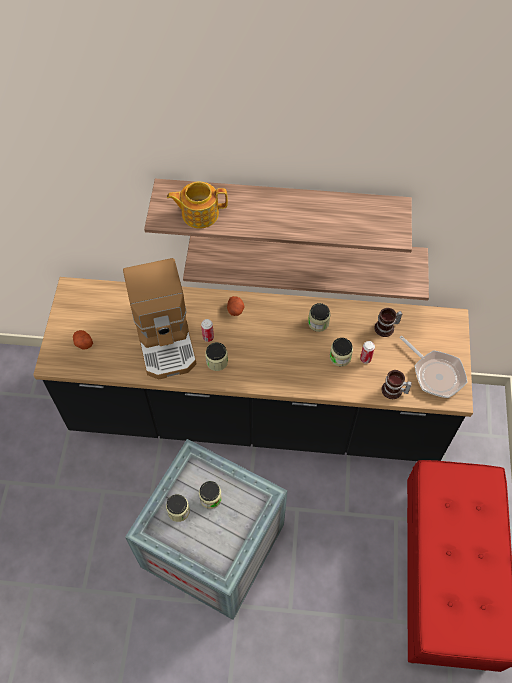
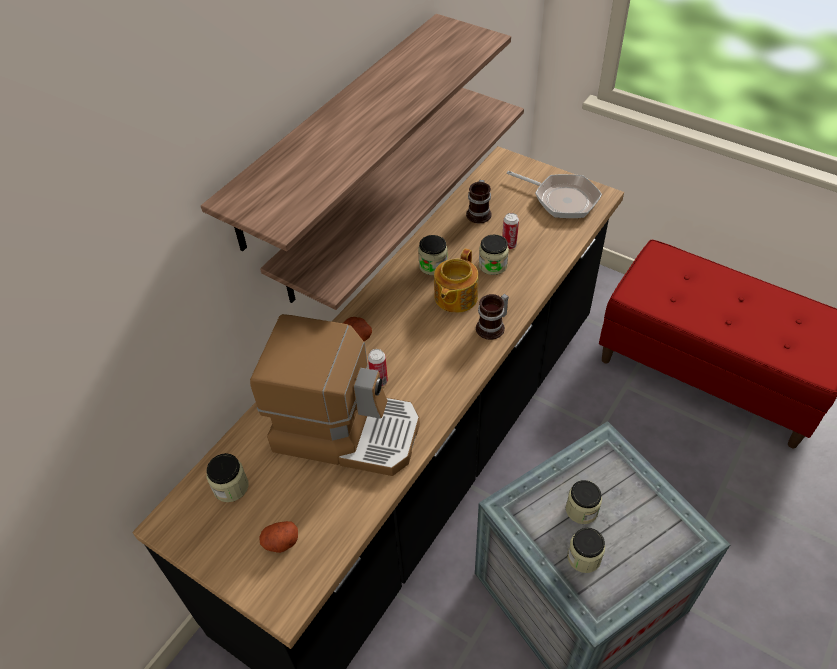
camera: 60 degrees left, 10 degrees down
teapot [167,182,228,228] -> teapot moved to [434,249,478,313]
jar [205,342,228,371] -> jar moved to [206,453,248,502]
mug [382,370,412,399] -> mug moved to [476,294,509,340]
frying pan [399,336,468,398] -> frying pan turned 45 degrees clockwise [507,171,602,218]

